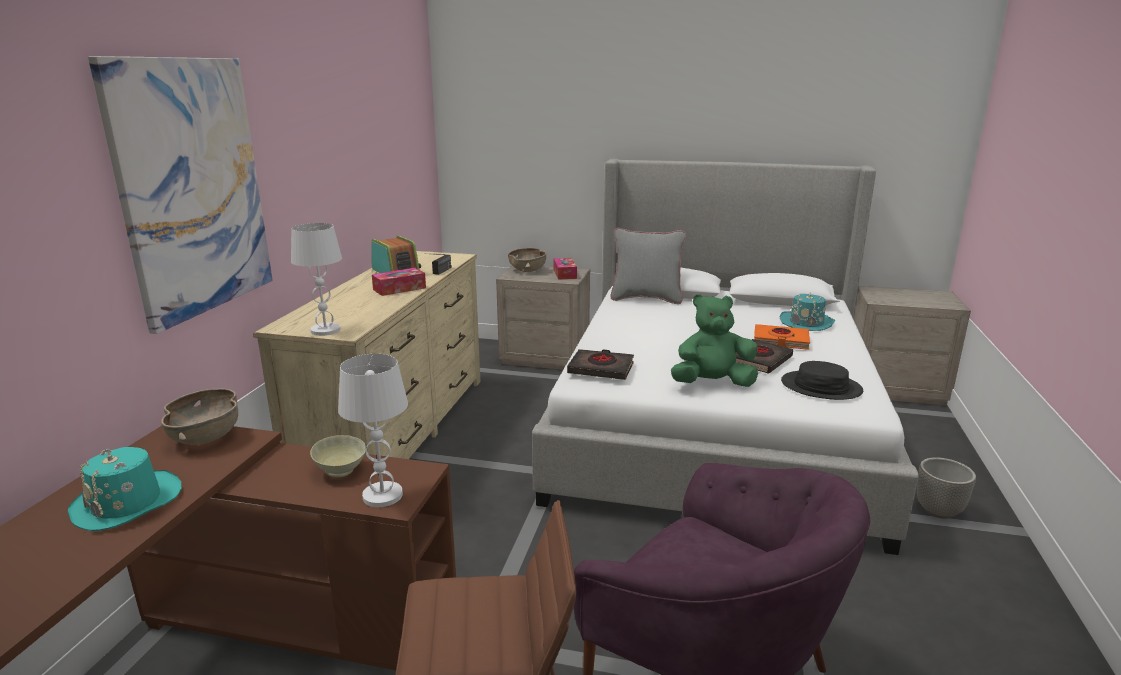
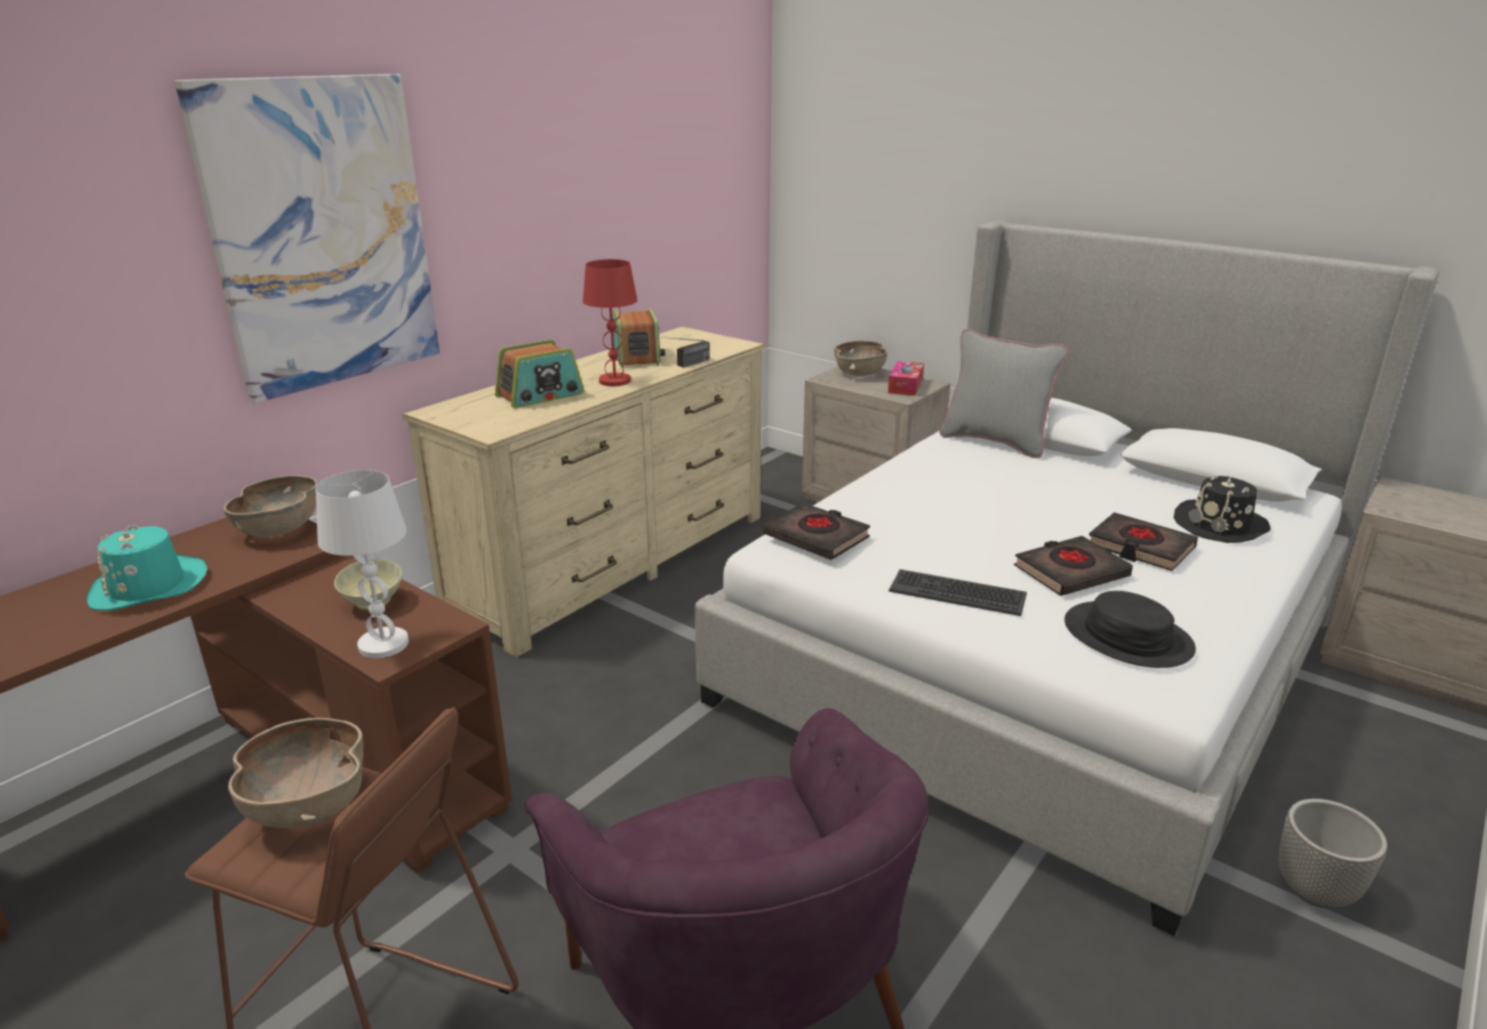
camera: 25 degrees right, 5 degrees up
white table lamp [291,223,342,336] -> none
tissue box [372,268,426,296] -> red table lamp [583,259,637,386]
green plush toy [671,294,758,387] -> keyboard [889,569,1027,616]
orange book [754,324,810,350] -> black book [1089,512,1198,571]
turquoise hat [780,293,835,331] -> black hat [1174,475,1271,543]
none -> brown bowl [228,718,363,828]
none -> radio [495,339,584,408]

